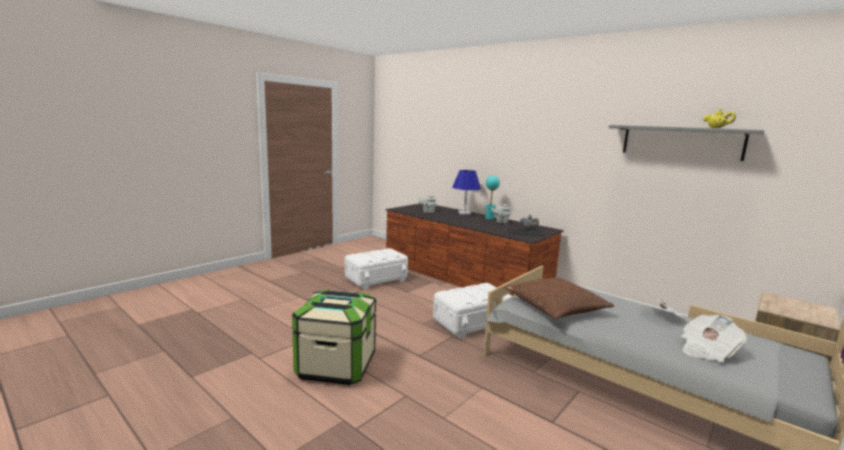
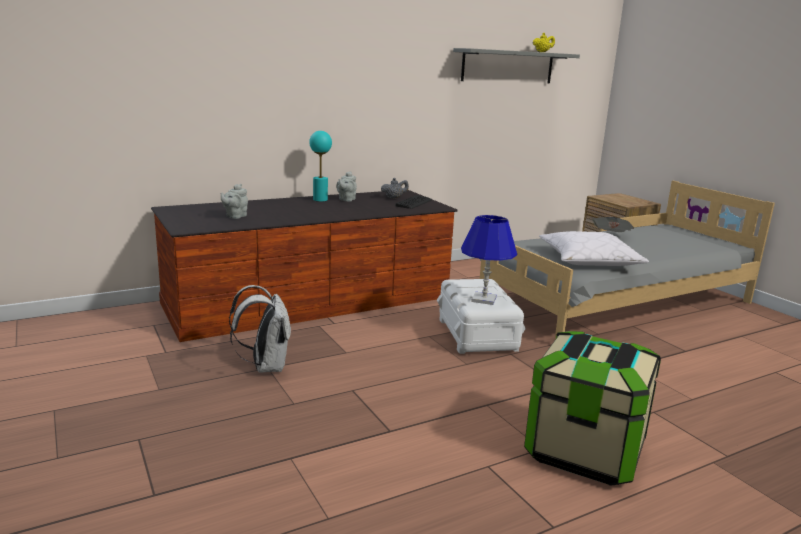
camera: 70 degrees left, 5 degrees up
white storage box [345,248,408,290] -> white backpack [229,285,291,373]
blue table lamp [452,170,481,215] -> blue table lamp moved to [461,215,517,305]
brown pillow [504,277,614,319] -> white pillow [539,231,649,266]
newspaper [682,315,747,362] -> none

